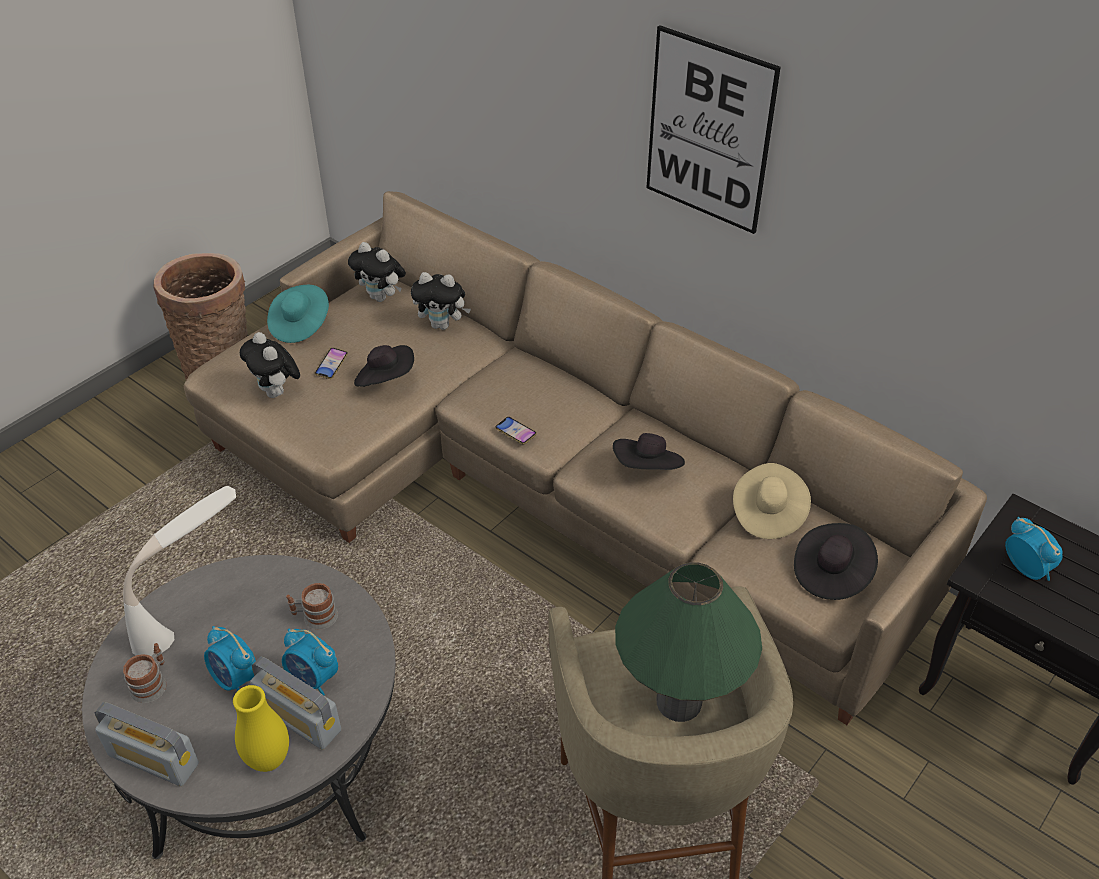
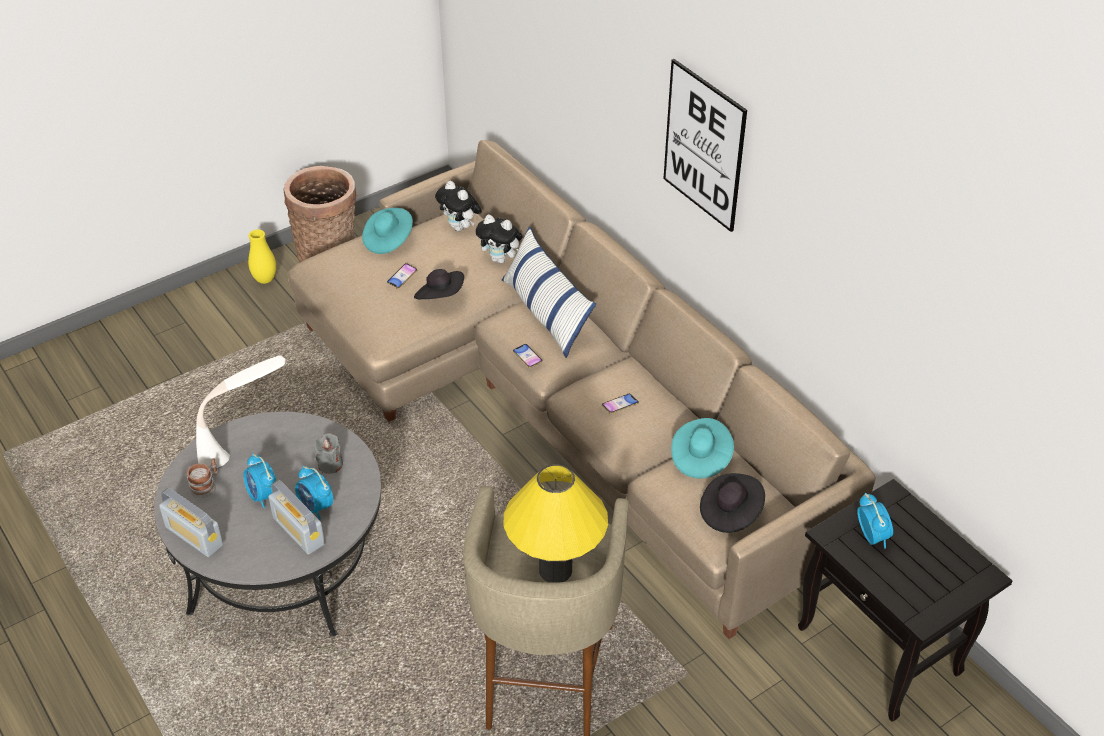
camera: 15 degrees right, 0 degrees up
yellow vase [233,685,289,772] -> yellow vase moved to [248,229,276,284]
plush toy [240,332,300,398] -> none
mug [286,583,338,629] -> grey candle [314,433,343,474]
black hat [613,433,685,470] -> phone [602,394,639,414]
green table lamp [615,562,762,722] -> yellow table lamp [504,464,608,583]
beige hat [733,463,811,539] -> turquoise hat [671,418,734,478]
none -> pillow [502,227,596,358]

